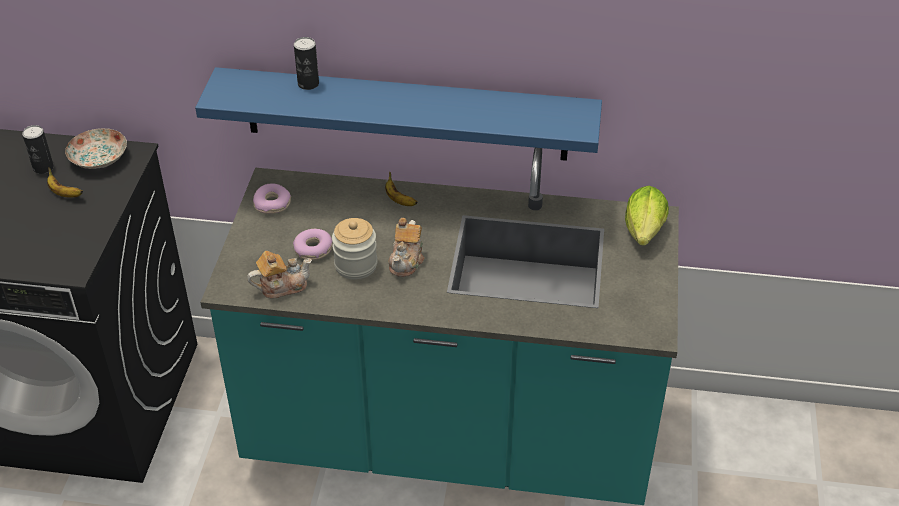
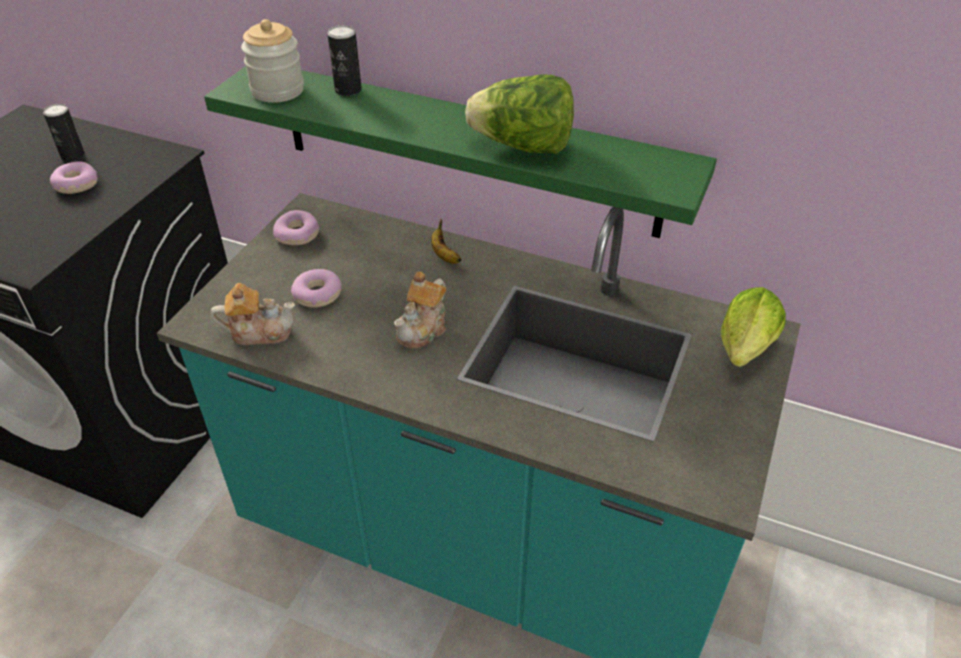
camera: 15 degrees right, 0 degrees up
banana [47,167,83,198] -> donut [50,161,98,194]
plate [65,128,127,169] -> none
blue shelf [195,67,602,161] -> green shelf [204,66,717,238]
jar [332,218,377,280] -> jar moved to [241,19,304,103]
none -> lettuce [465,74,574,154]

